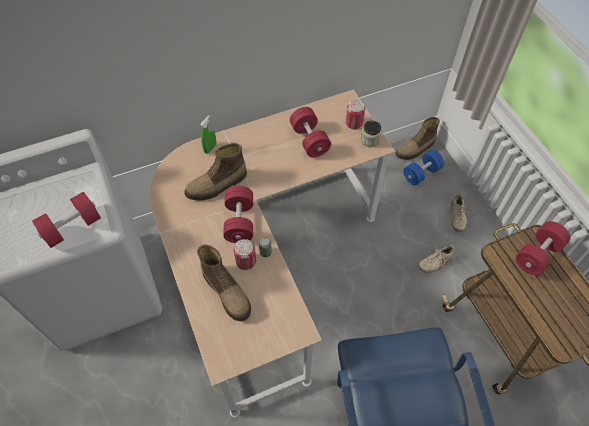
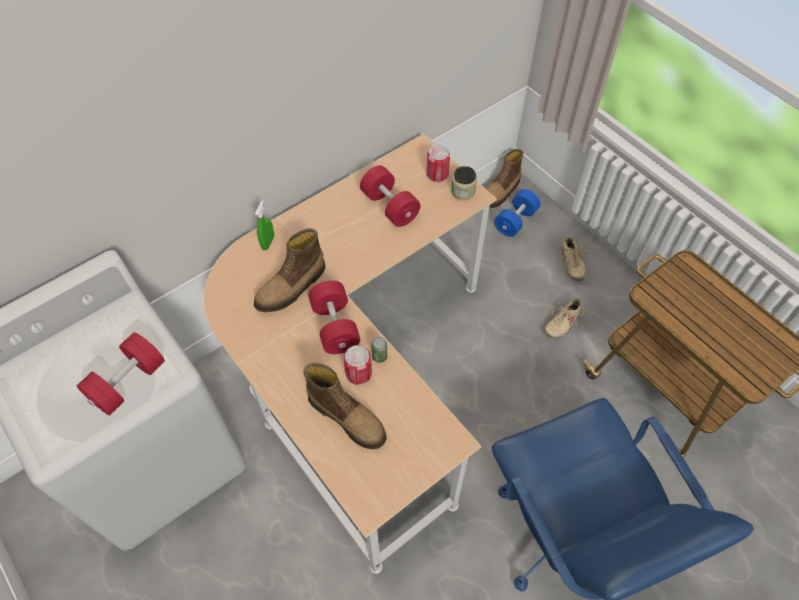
camera: 15 degrees left, 0 degrees up
red dumbbell [516,221,570,275] -> none

